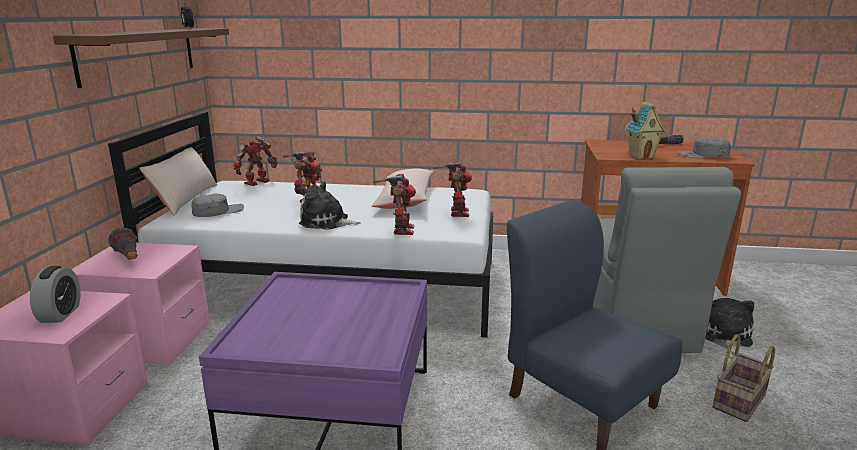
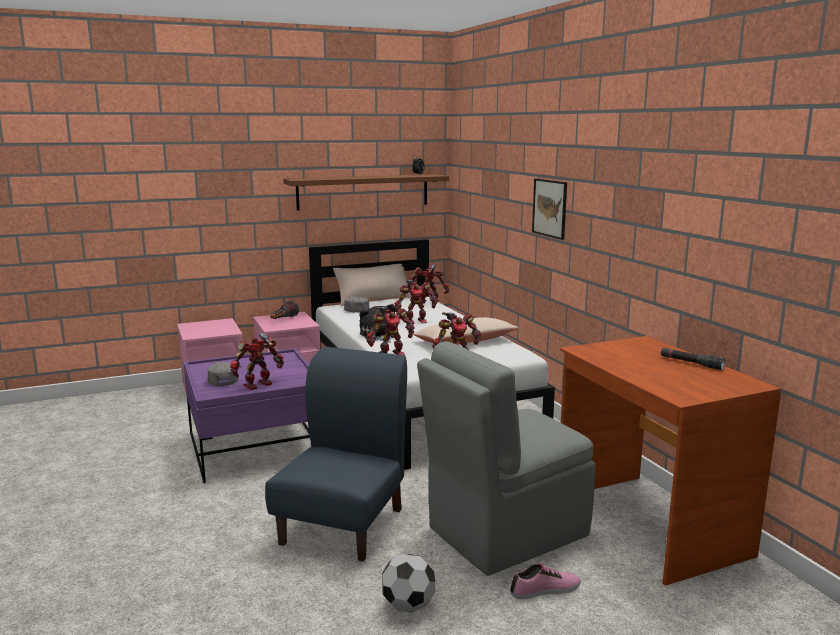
camera: 60 degrees right, 5 degrees down
alarm clock [30,266,80,323] -> none
toy house [625,102,666,159] -> none
grey cap [677,137,731,158] -> grey cap moved to [207,362,238,386]
plush toy [705,298,754,354] -> shoe [510,563,581,599]
basket [712,334,775,422] -> football [382,554,435,612]
none -> toy robot [230,333,284,390]
none -> picture [532,179,567,240]

